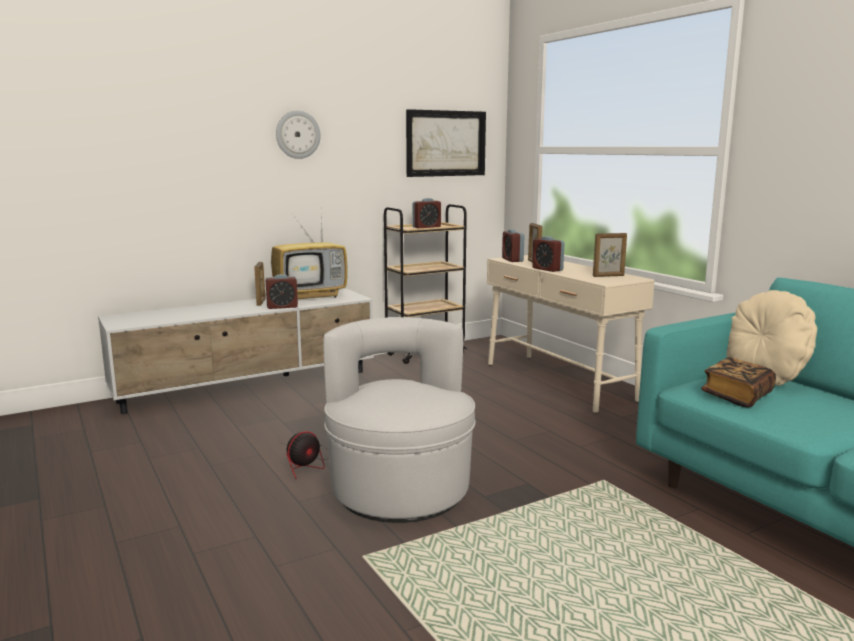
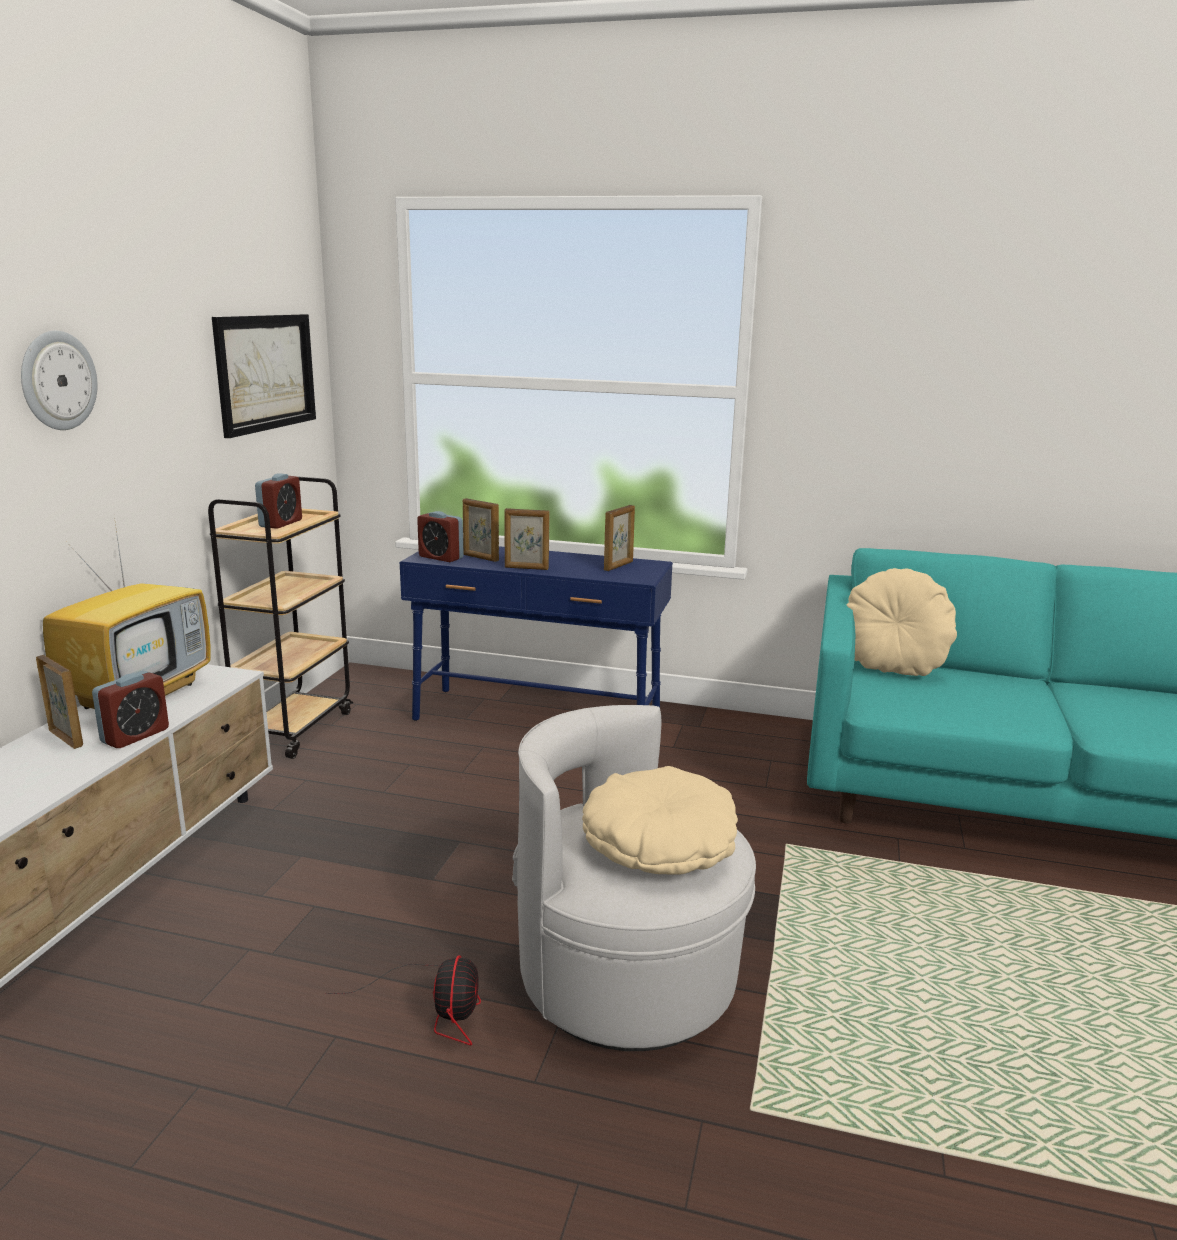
camera: 45 degrees left, 5 degrees up
beige console table [487,255,655,413] -> blue console table [399,546,673,721]
alarm clock [532,236,565,272] -> picture frame [505,508,550,570]
book [701,357,776,407] -> none
none -> beige pillow [582,766,738,875]

